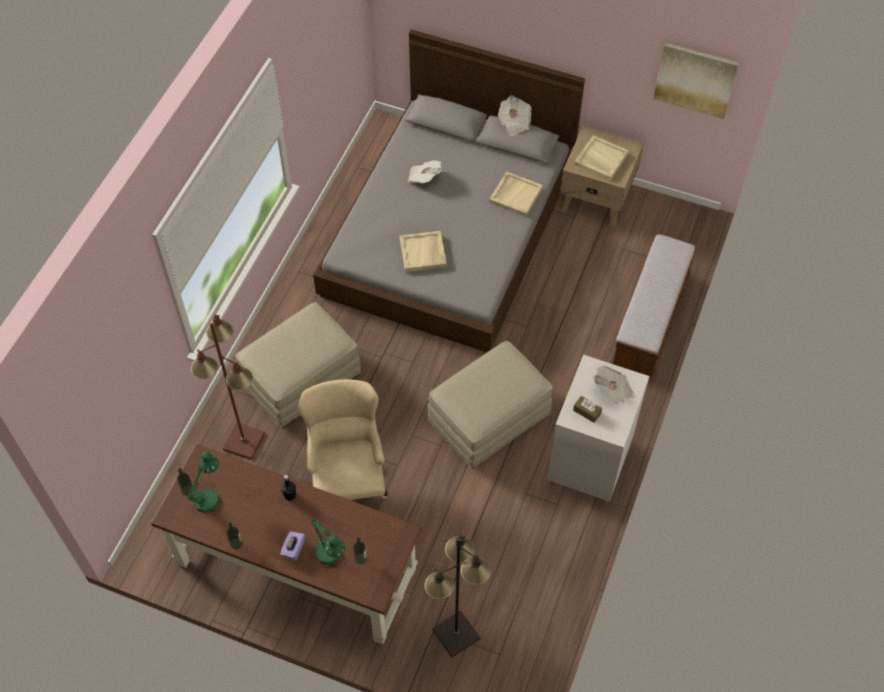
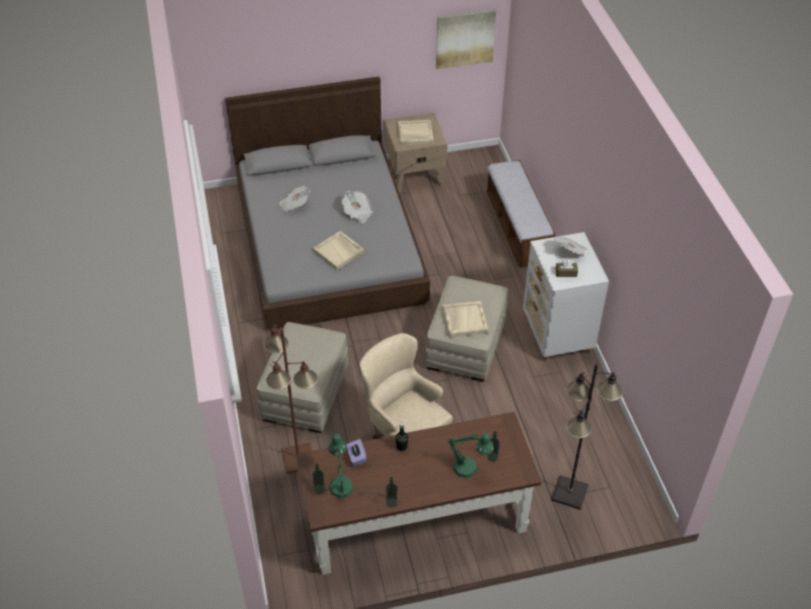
camera: 35 degrees left, 10 degrees down
purple tissue box [280,531,305,561] -> purple tissue box moved to [346,439,367,466]
beige tray [489,171,543,217] -> beige tray moved to [443,301,488,337]
newspaper [498,95,532,136] -> newspaper moved to [341,191,373,224]

